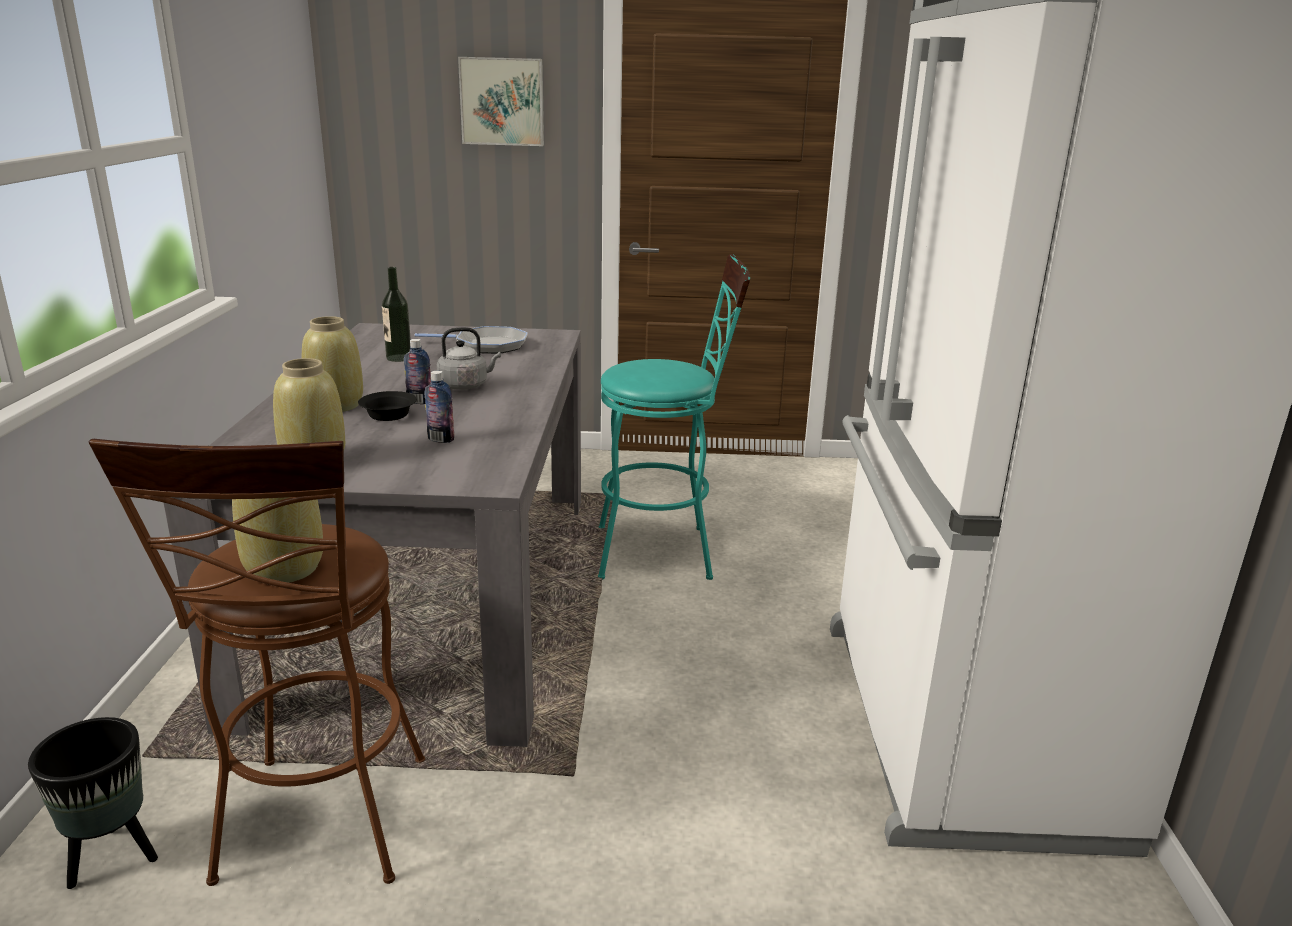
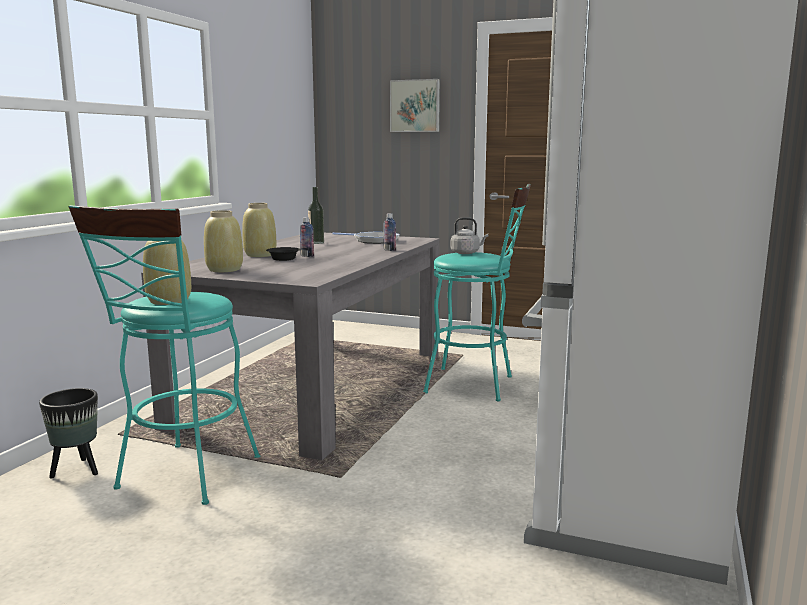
camera: 20 degrees right, 10 degrees down
brown stool [89,439,425,886] -> turquoise stool [68,205,260,505]
bottle [424,371,454,443] -> bottle moved to [383,213,396,251]
grey kettle [437,327,501,390] -> grey kettle moved to [451,217,488,254]

